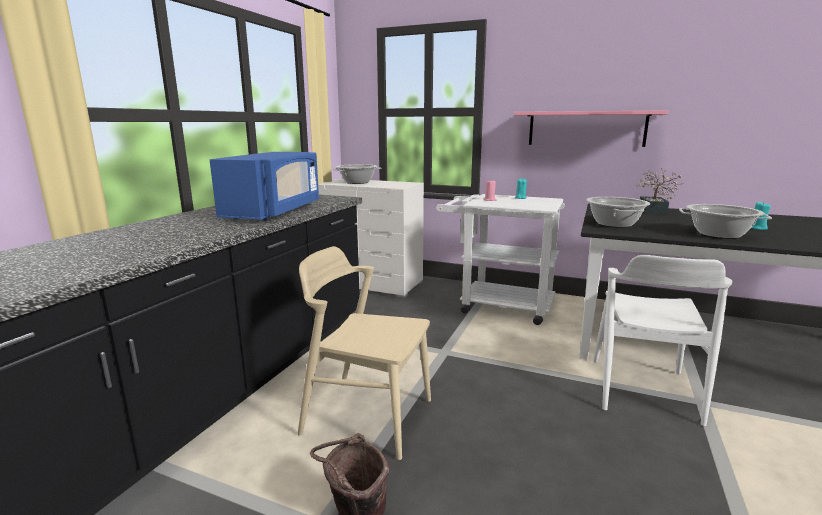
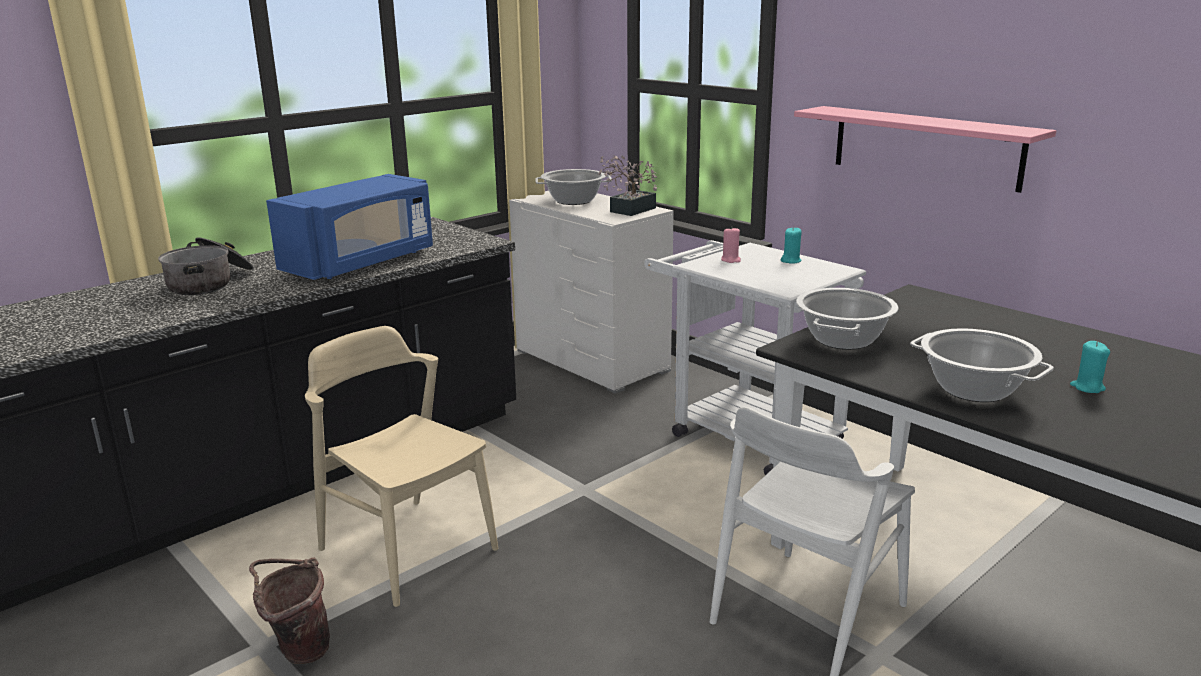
camera: 25 degrees right, 5 degrees up
potted plant [636,168,684,214] -> potted plant moved to [598,155,657,216]
none -> cooking pot [158,237,254,295]

